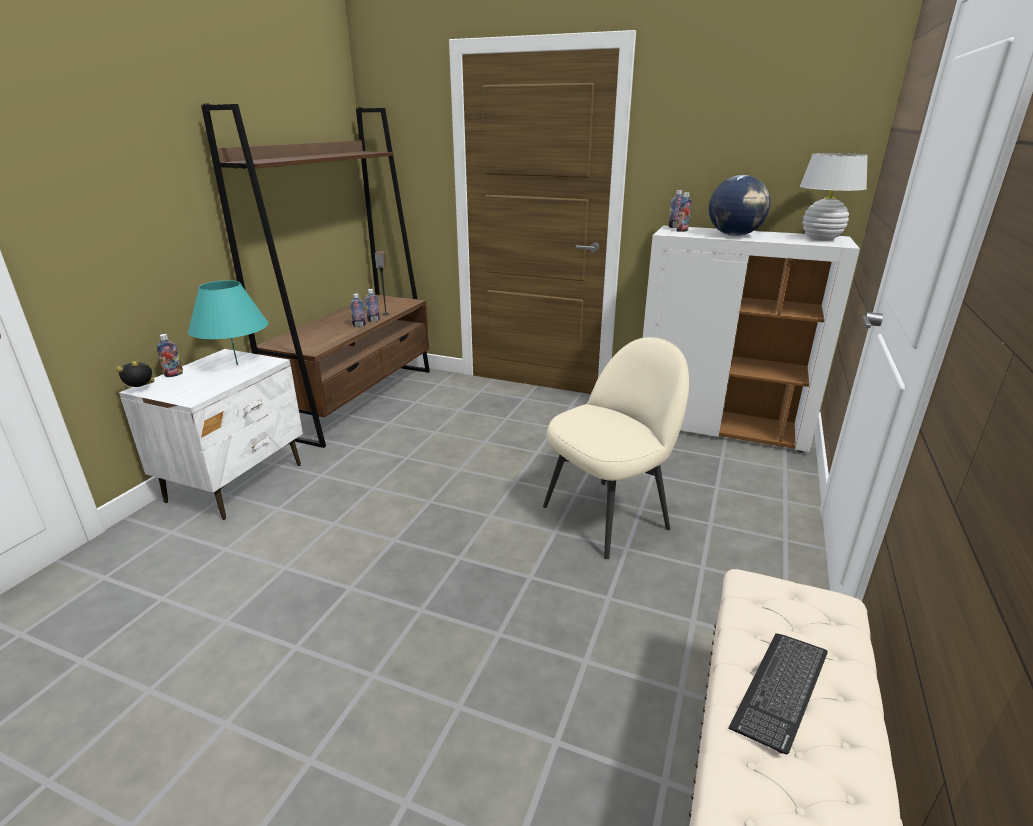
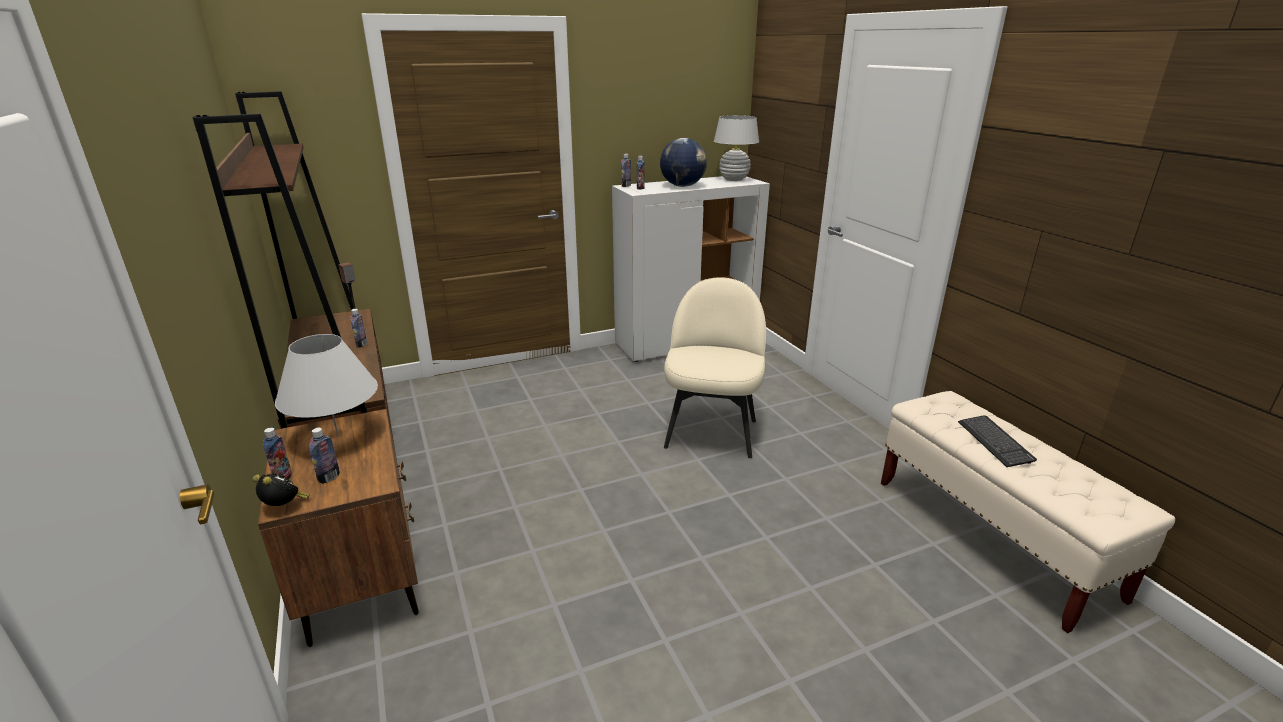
camera: 45 degrees left, 0 degrees up
alarm clock [116,361,154,387] -> alarm clock turned 90 degrees clockwise [253,473,310,506]
white nightstand [119,349,303,520] -> brown nightstand [258,409,419,647]
turquoise table lamp [188,280,268,365] -> white table lamp [275,334,378,437]
bottle [350,293,366,327] -> bottle moved to [309,428,340,484]

